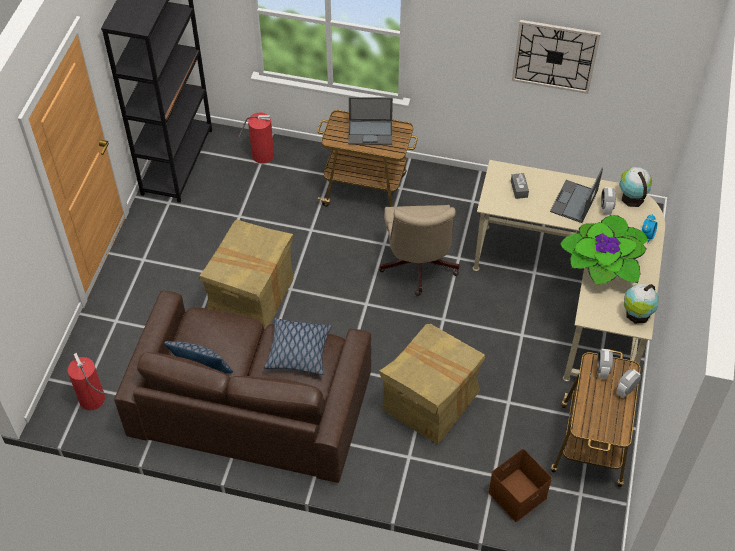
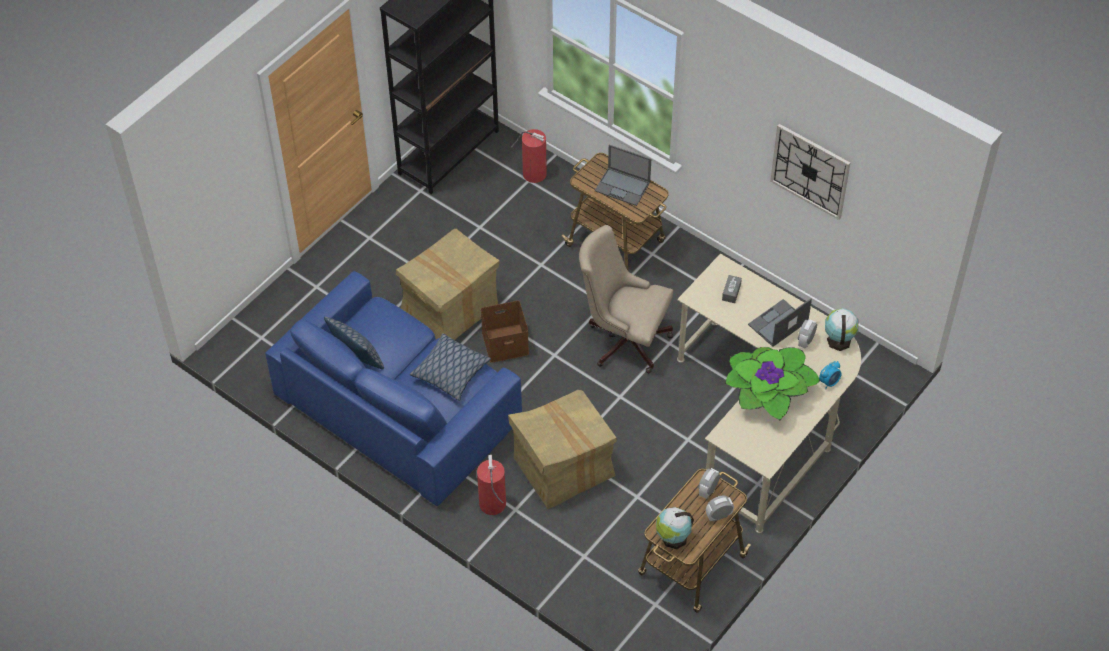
camera: 25 degrees right, 0 degrees up
fire extinguisher [68,353,105,410] -> fire extinguisher moved to [477,455,506,515]
brown sofa [114,291,371,483] -> blue sofa [265,271,522,506]
beige office chair [379,205,460,296] -> beige office chair turned 90 degrees clockwise [579,225,673,373]
brown storage box [488,449,552,522] -> brown storage box moved to [481,301,529,363]
globe [624,284,659,324] -> globe moved to [656,507,694,549]

